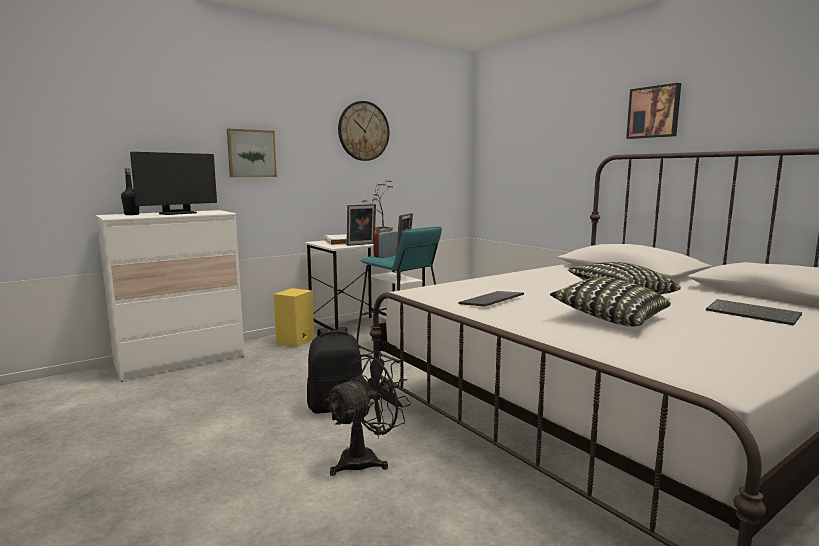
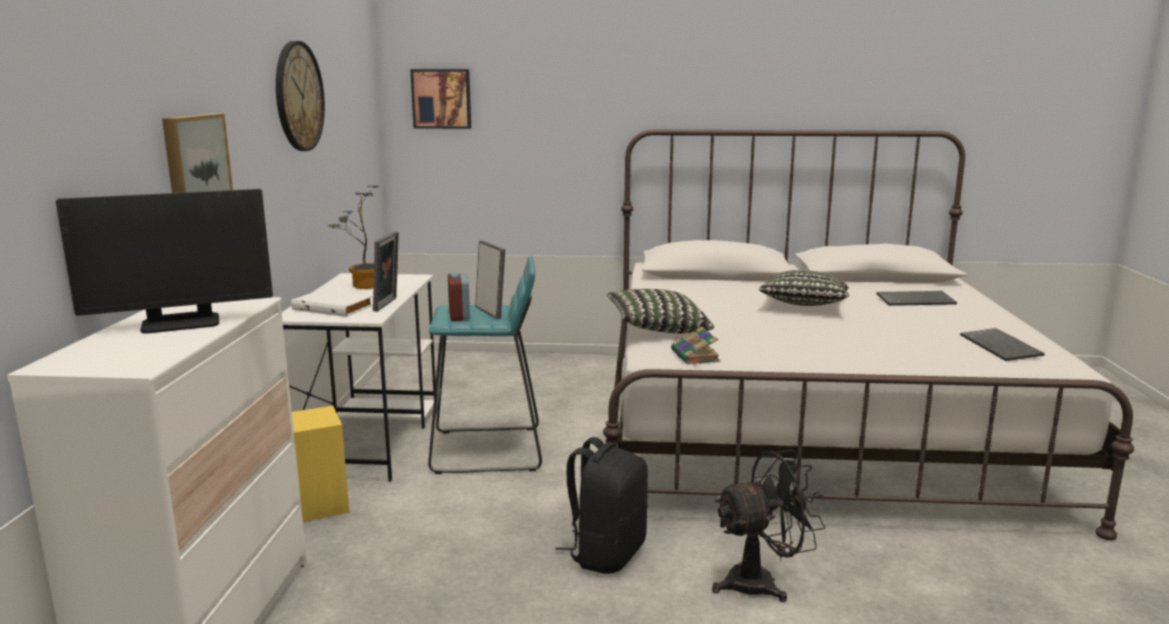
camera: 50 degrees left, 5 degrees up
black bottle [121,168,139,215] -> none
monitor [130,152,217,215] -> monitor turned 75 degrees clockwise [56,189,273,334]
black fan [325,351,411,476] -> black fan turned 75 degrees clockwise [712,450,825,602]
keyboard [459,291,524,307] -> keyboard moved to [960,328,1045,361]
pillow [550,277,671,327] -> pillow moved to [606,289,714,333]
picture [626,83,681,139] -> picture moved to [410,69,471,129]
none -> book [671,327,720,365]

